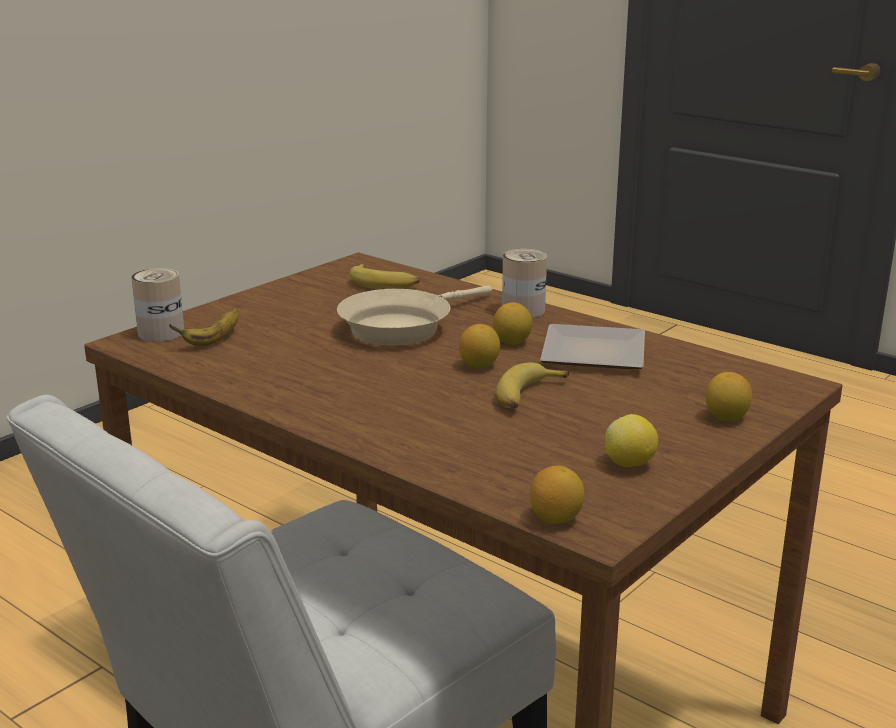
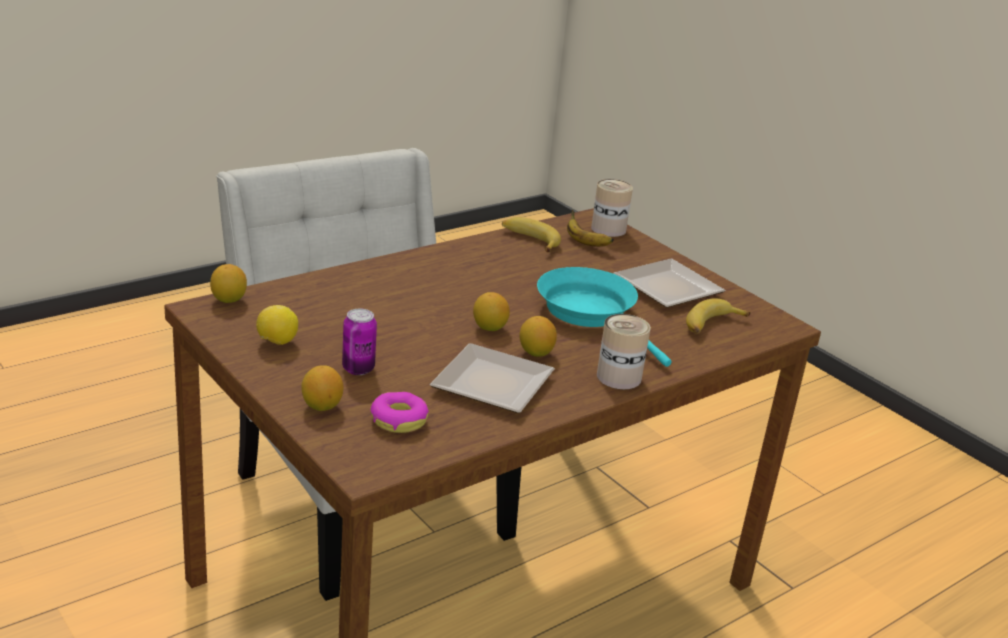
camera: 100 degrees right, 5 degrees up
beige frying pan [337,286,492,346] -> turquoise frying pan [537,267,671,367]
banana [496,363,569,409] -> banana moved to [502,217,561,252]
none -> can [342,309,377,375]
none -> donut [370,392,429,433]
none -> plate [614,259,726,308]

